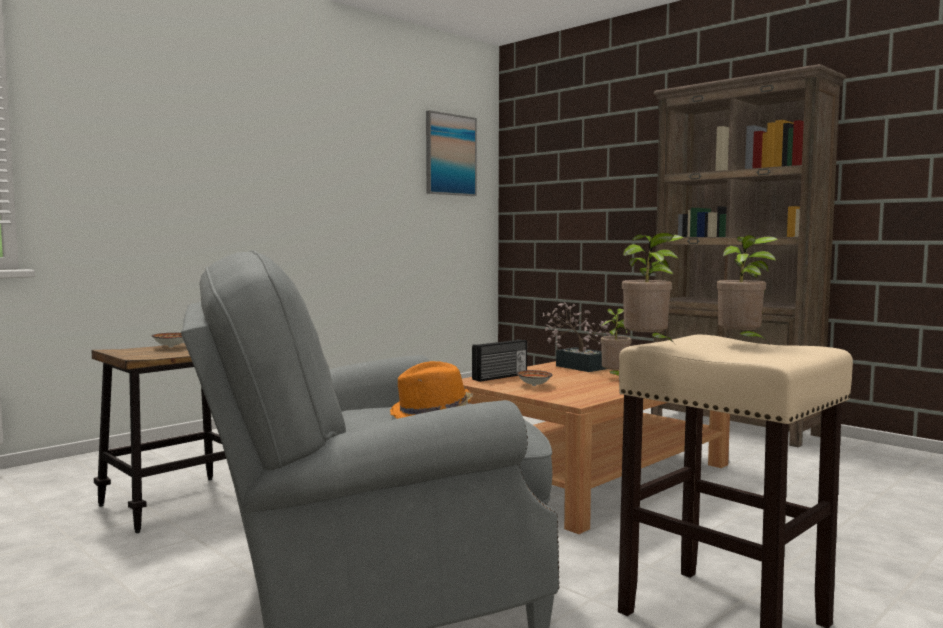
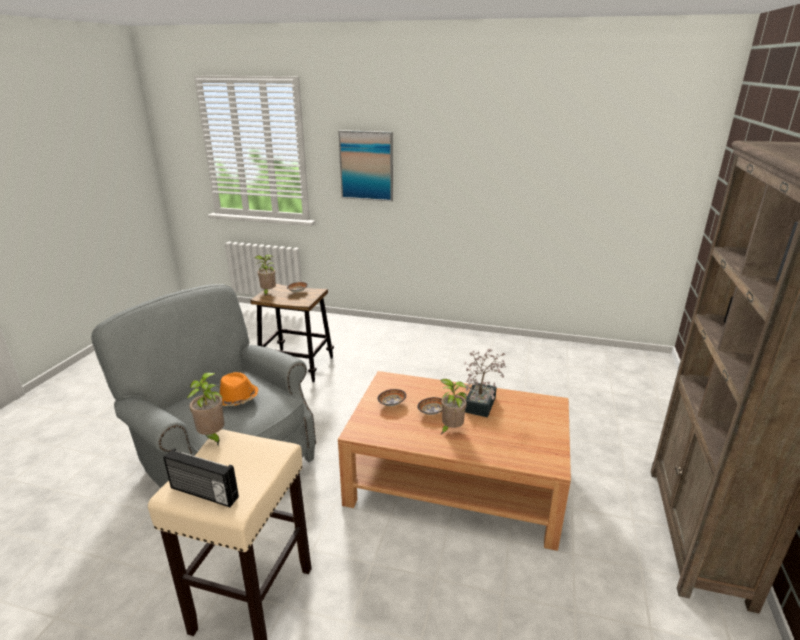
camera: 60 degrees right, 20 degrees up
picture [426,110,477,196] -> picture moved to [338,130,393,202]
radio [472,339,527,382] -> radio moved to [163,448,239,507]
potted plant [717,235,778,345] -> potted plant moved to [255,255,276,296]
none -> bowl [417,397,442,415]

